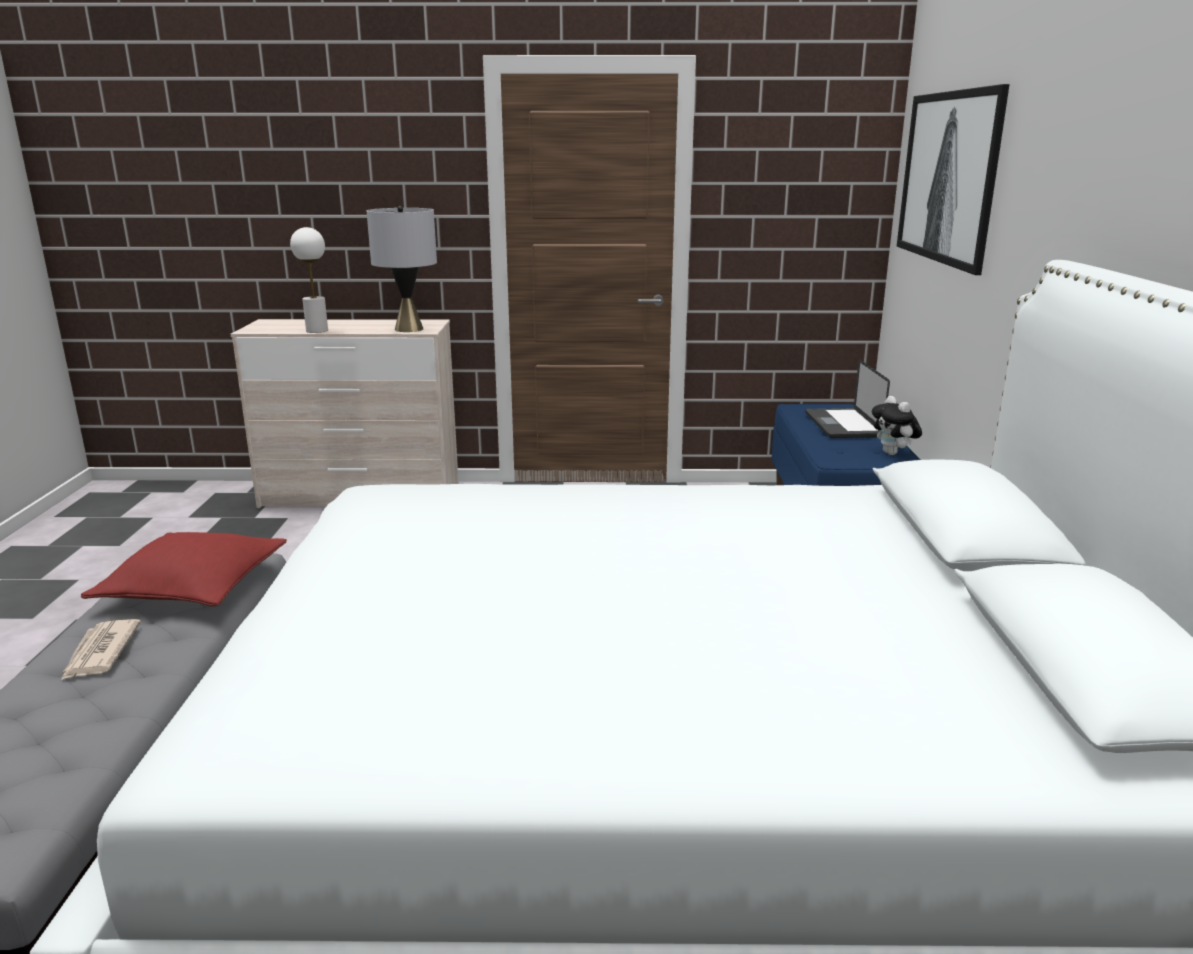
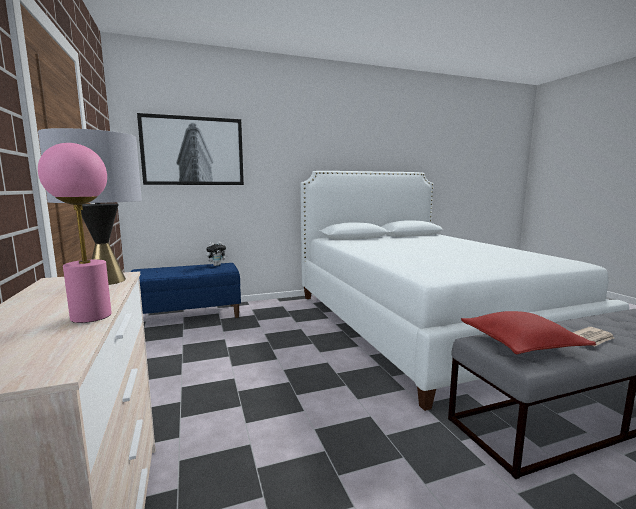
camera: 110 degrees left, 10 degrees down
white table lamp [290,227,328,333] -> pink table lamp [38,143,112,323]
laptop [805,359,890,438] -> none

